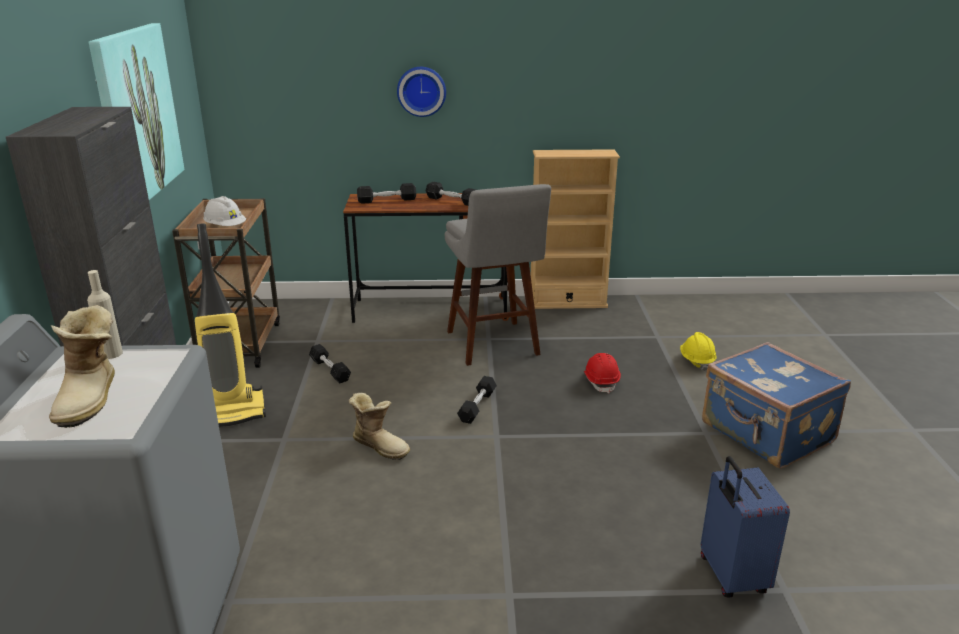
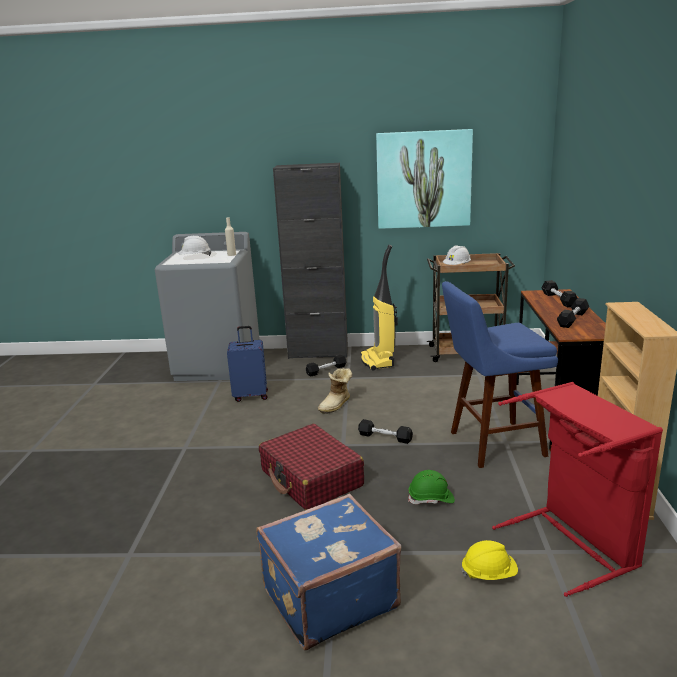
camera: 95 degrees right, 5 degrees down
boot [49,305,115,428] -> white hard hat [178,236,211,256]
black dumbbell [309,344,351,383] -> black dumbbell moved to [306,355,347,376]
wall clock [397,67,446,117] -> none
grey stool [445,184,551,366] -> blue stool [442,281,558,468]
red hard hat [583,353,621,394] -> green hard hat [408,470,455,504]
blue suitcase [701,456,790,598] -> blue suitcase moved to [227,326,268,402]
none -> red suitcase [259,424,364,510]
none -> red laundry basket [492,382,663,597]

